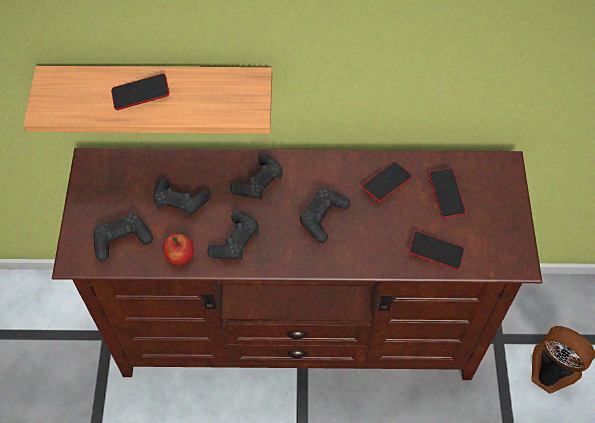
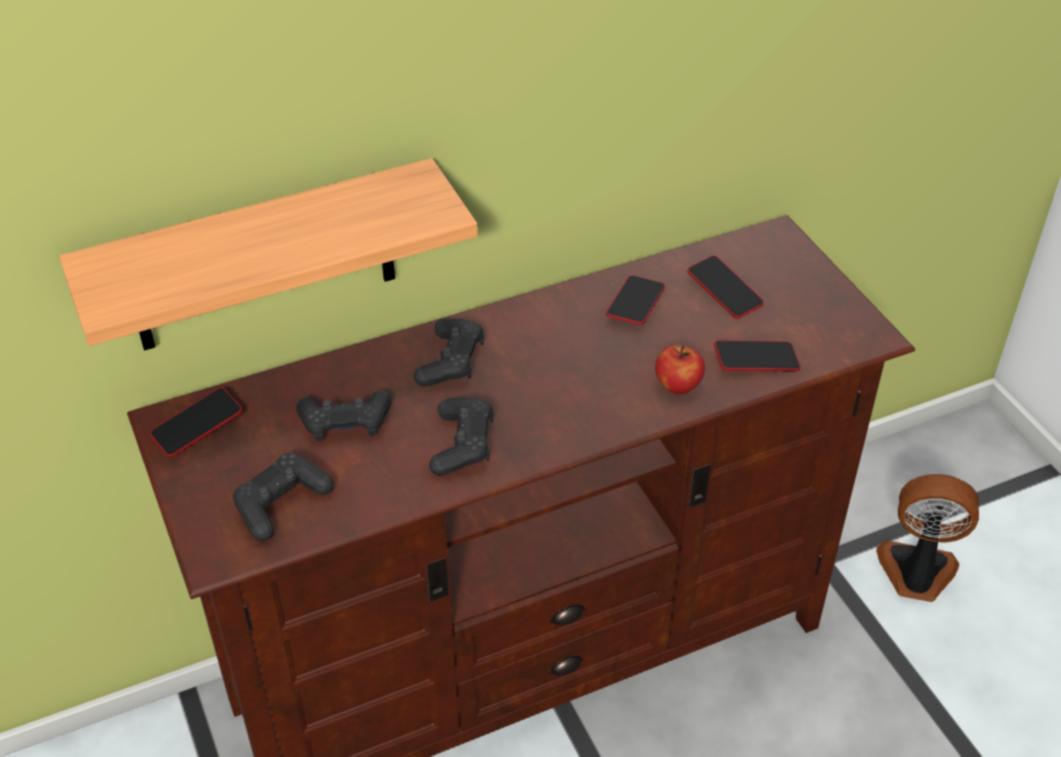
camera: 25 degrees left, 15 degrees down
phone [111,73,170,110] -> phone moved to [150,387,242,457]
apple [163,234,194,265] -> apple moved to [655,345,705,395]
black game controller [300,189,350,243] -> none

